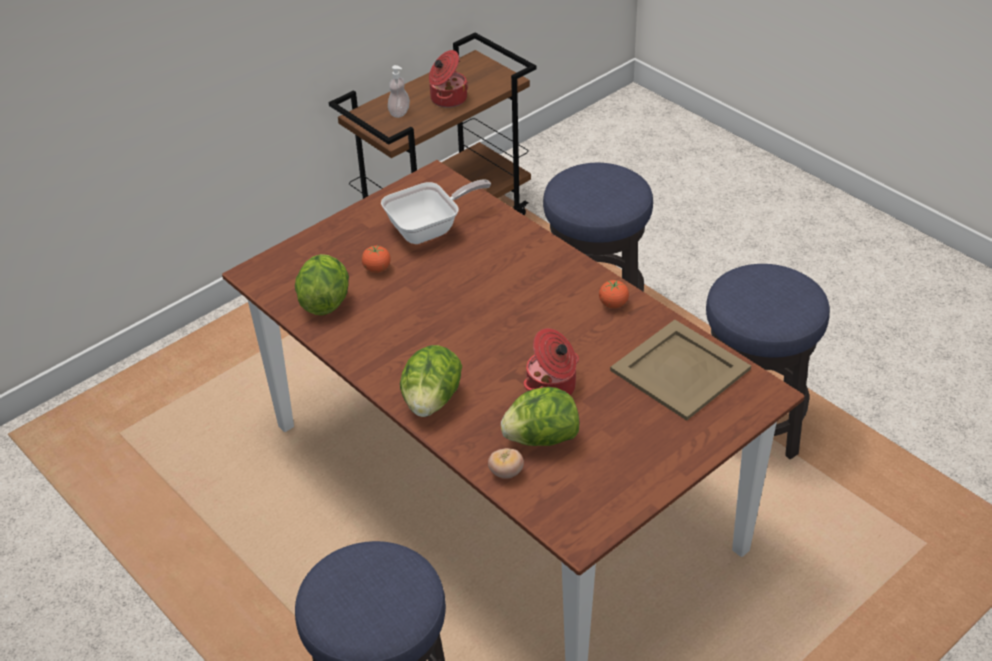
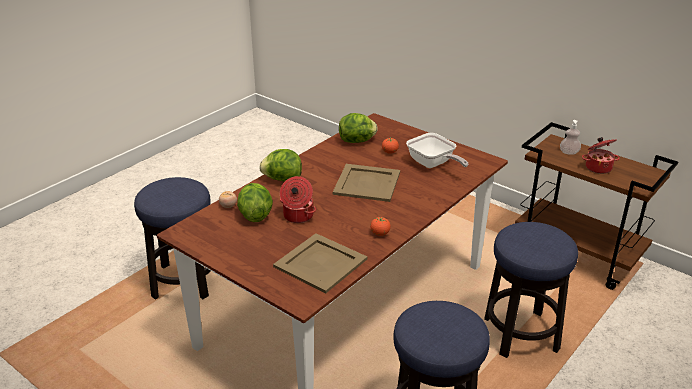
camera: 80 degrees right, 10 degrees down
none -> beige tray [333,164,400,202]

